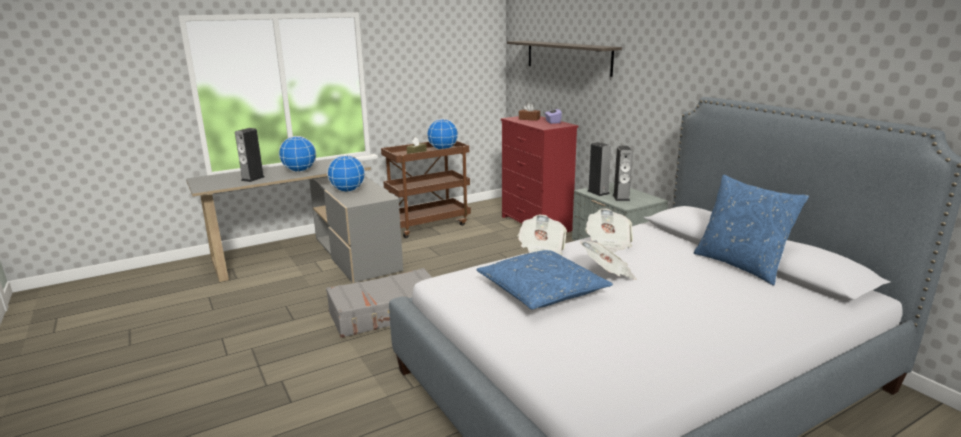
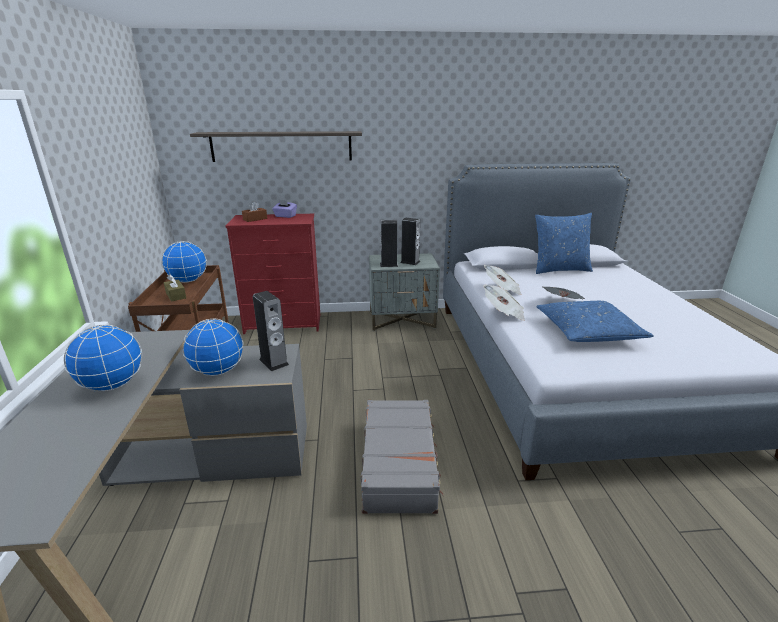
camera: 65 degrees left, 5 degrees up
speaker [235,128,265,182] -> speaker moved to [253,291,289,371]

